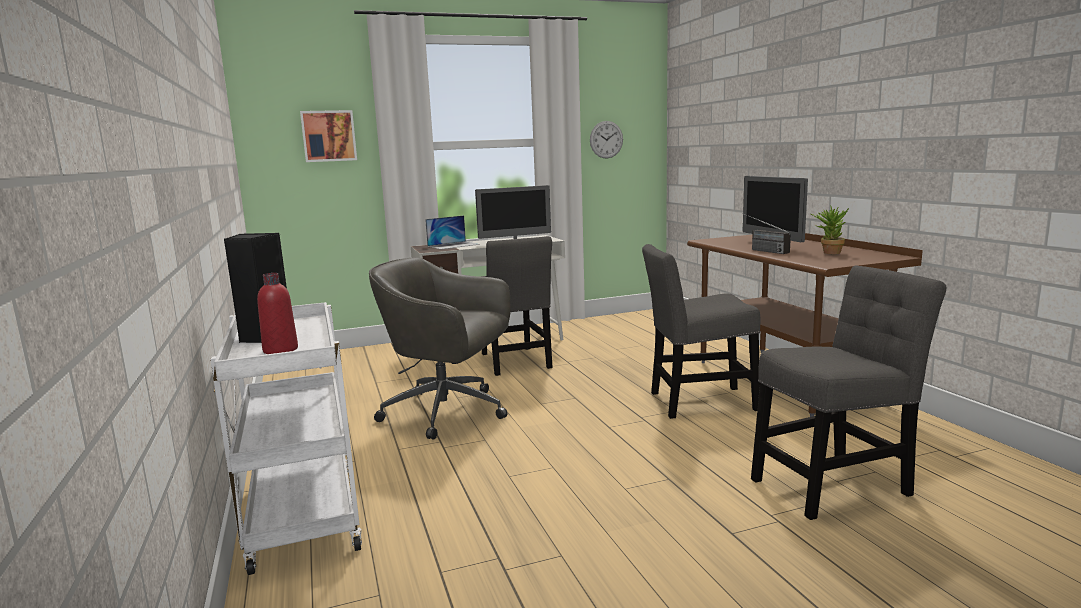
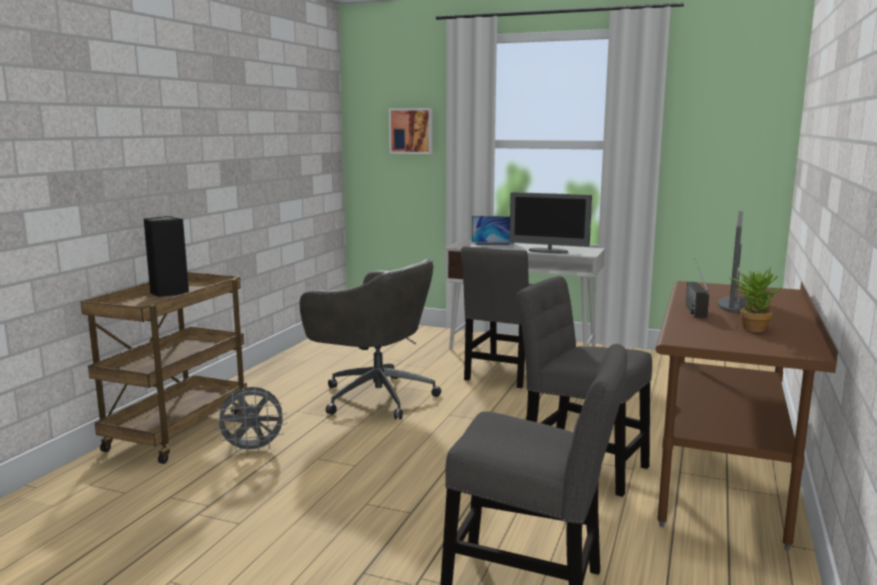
camera: 40 degrees right, 0 degrees up
white cart [210,302,362,575] -> brown cart [80,272,247,464]
red bottle [257,273,298,354] -> none
grey office chair [369,257,511,439] -> grey office chair turned 150 degrees clockwise [300,259,441,420]
wall clock [590,121,623,159] -> none
none -> grey fan [214,387,287,455]

